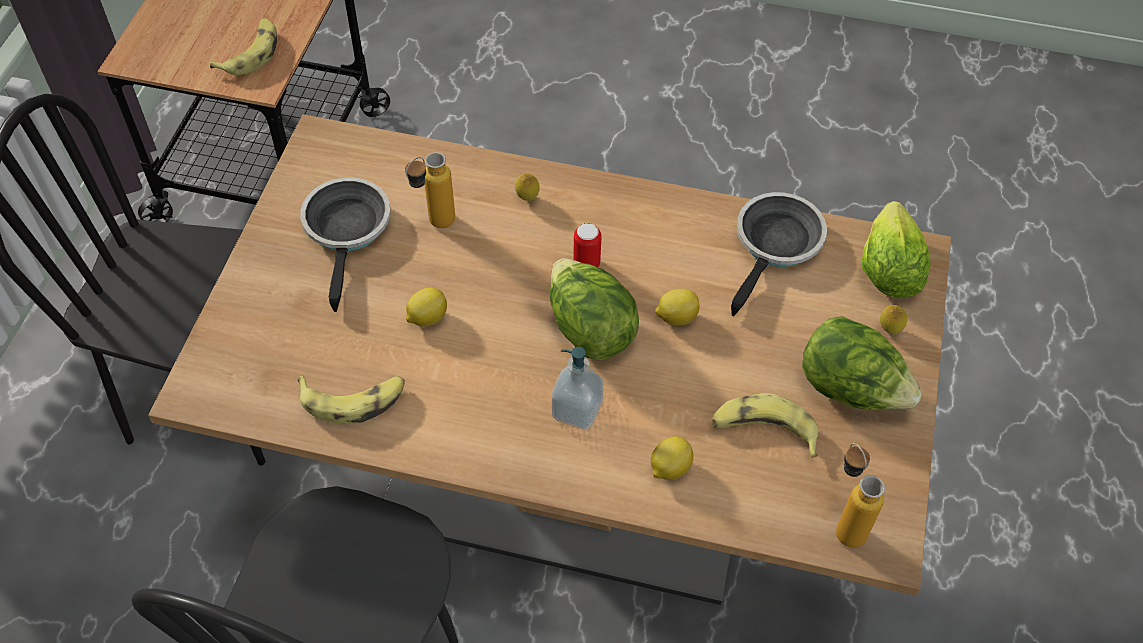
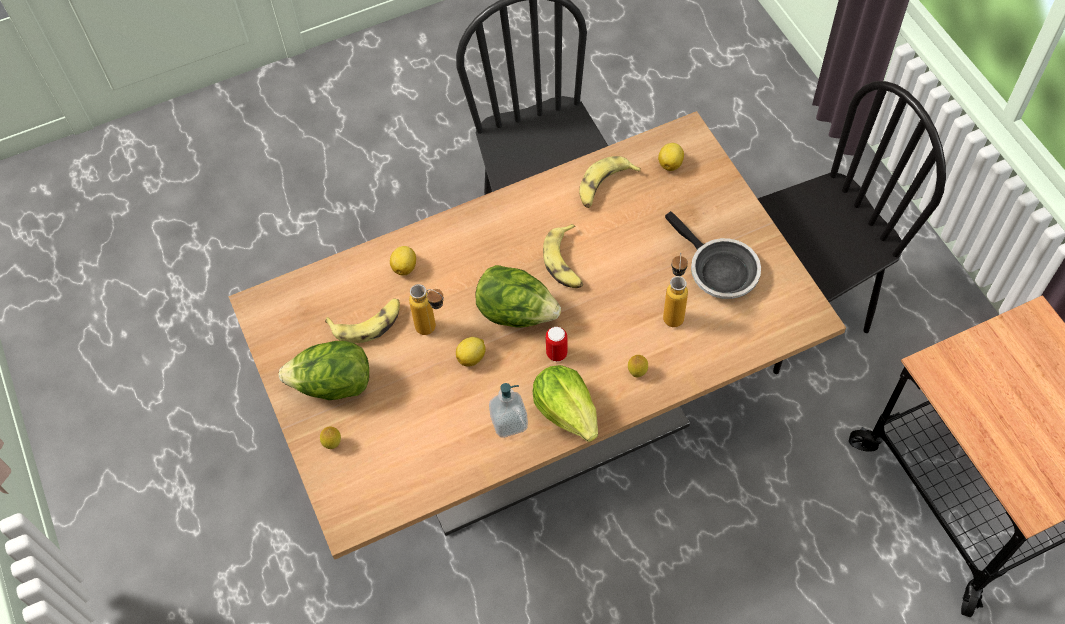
camera: 145 degrees right, 5 degrees up
banana [210,18,277,75] -> banana moved to [543,224,583,288]
lemon [406,288,447,327] -> lemon moved to [658,143,684,171]
soap dispenser [552,347,604,429] -> soap dispenser moved to [489,383,528,438]
frying pan [731,192,827,316] -> none
bottle [836,443,885,548] -> bottle moved to [409,284,444,335]
lettuce [862,201,930,297] -> lettuce moved to [532,365,598,442]

